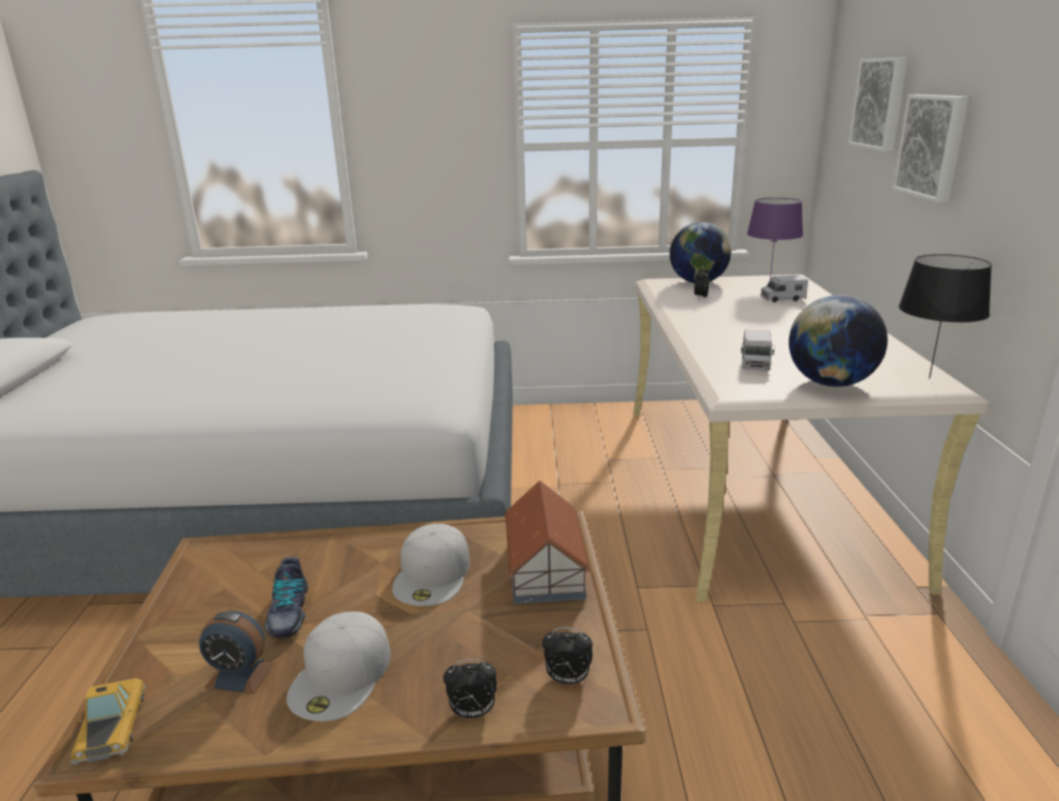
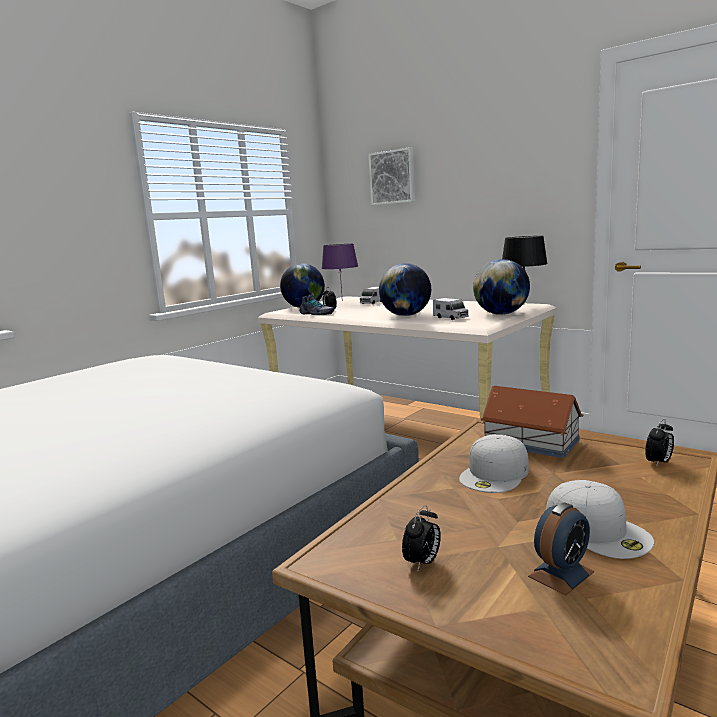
camera: 50 degrees left, 10 degrees down
toy car [70,678,146,765] -> none
shoe [264,557,308,639] -> shoe moved to [300,295,335,315]
white cap [392,524,470,606] -> white cap turned 75 degrees clockwise [459,434,529,493]
alarm clock [443,659,497,718] -> alarm clock moved to [402,505,441,570]
picture [892,95,969,203] -> none
none -> globe [379,263,431,316]

